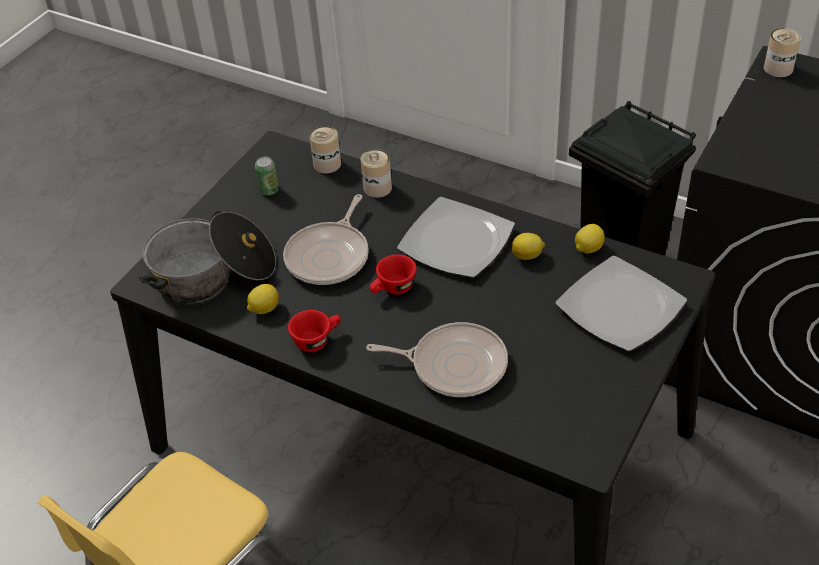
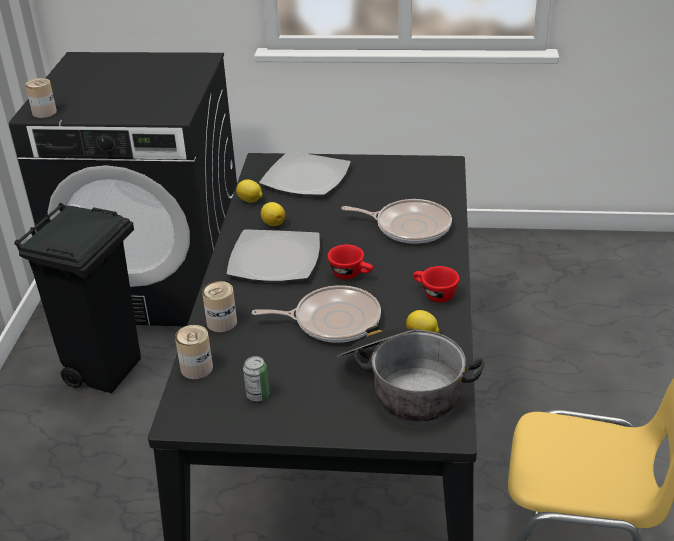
camera: 115 degrees left, 10 degrees down
frying pan [366,322,508,397] -> frying pan turned 120 degrees clockwise [341,199,452,244]

